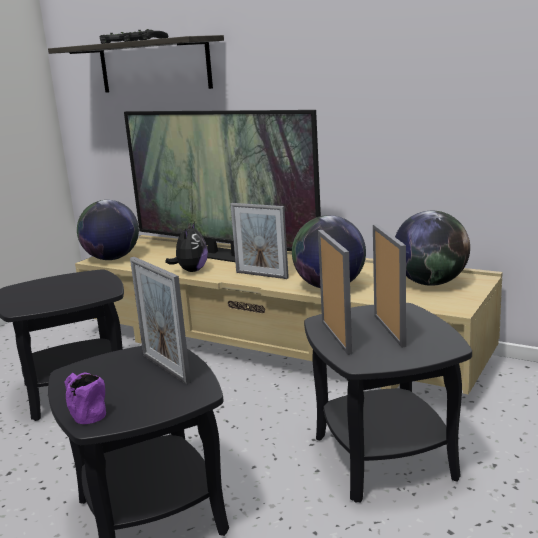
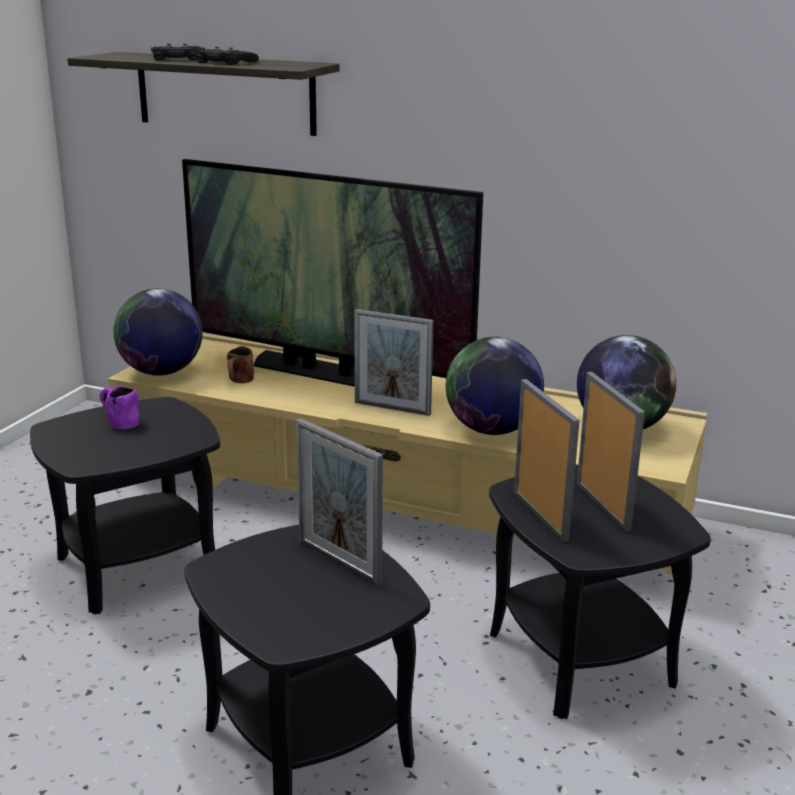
camera: 10 degrees left, 5 degrees up
purple mug [64,372,106,424] -> purple mug moved to [99,385,139,430]
plush toy [165,222,208,272] -> none
none -> brown mug [227,346,254,383]

